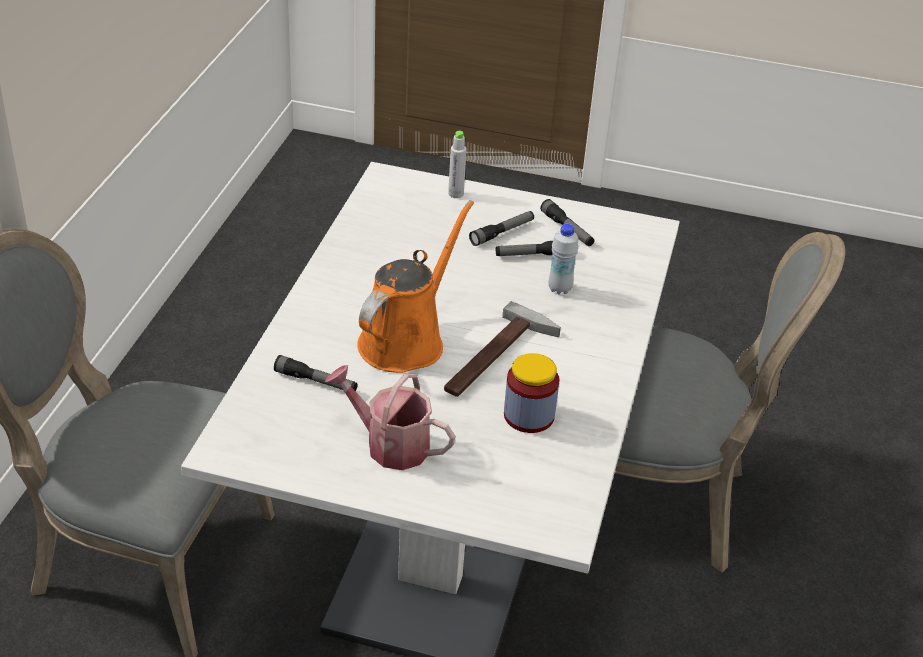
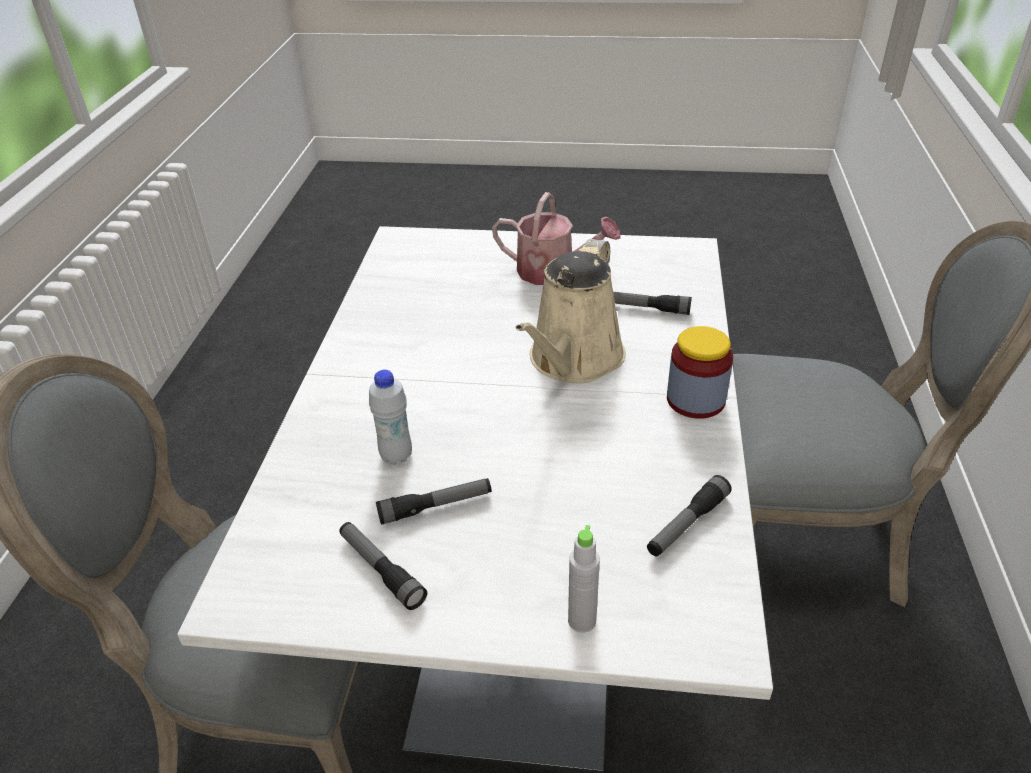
camera: 175 degrees right, 0 degrees up
orange watering can [357,200,474,373] -> beige watering can [516,239,626,383]
hammer [444,301,561,397] -> none
flashlight [469,211,534,246] -> flashlight moved to [647,475,732,556]
jar [504,353,559,433] -> jar moved to [667,326,733,419]

